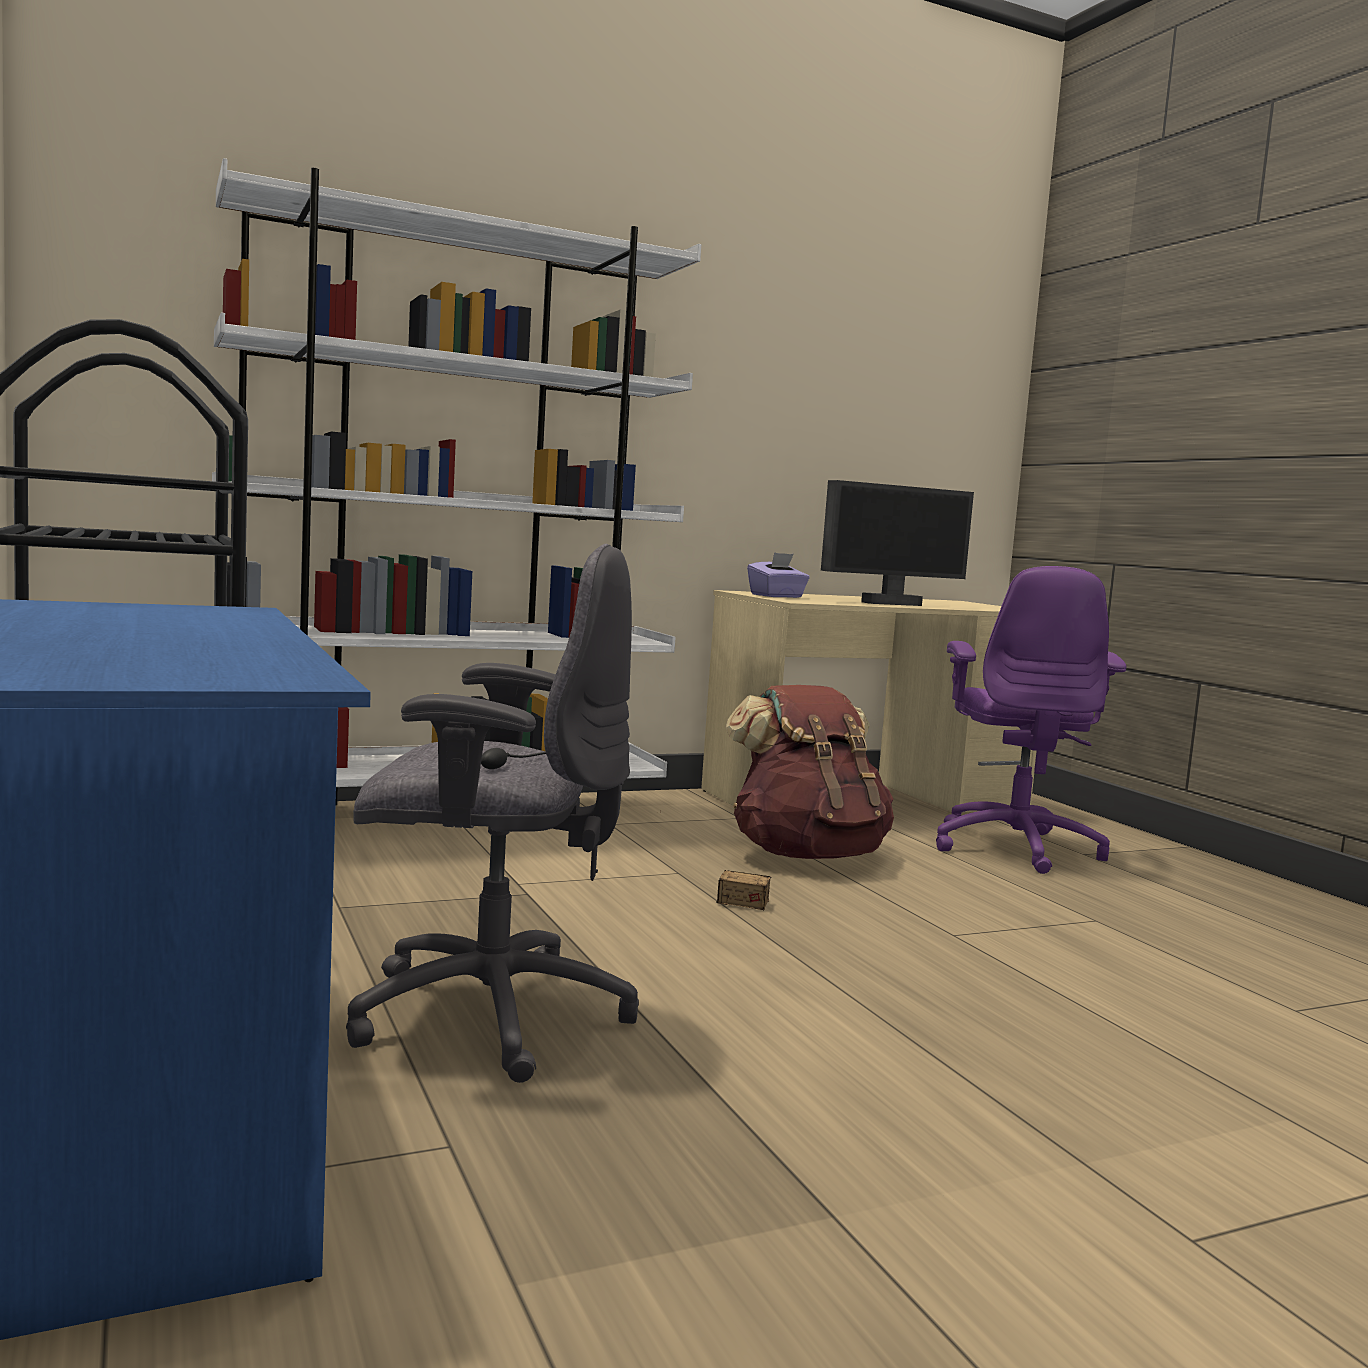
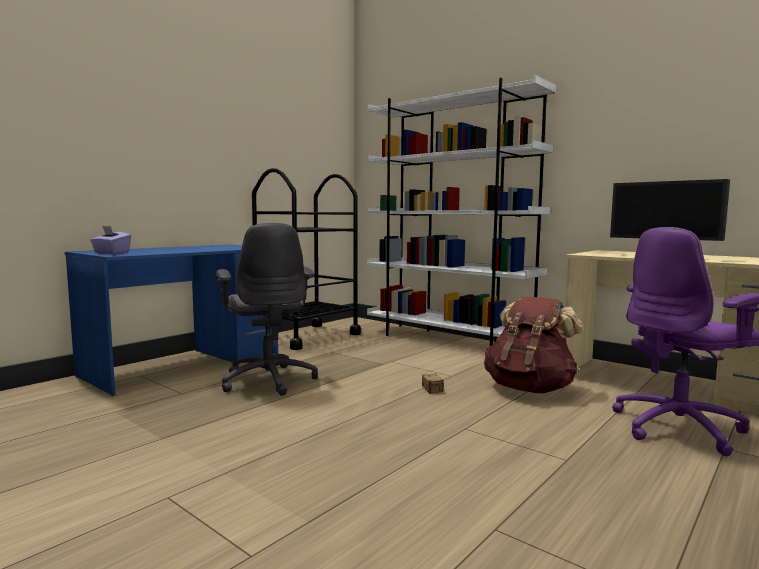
camera: 65 degrees right, 0 degrees up
purple tissue box [747,552,810,598] -> purple tissue box moved to [90,226,131,254]

